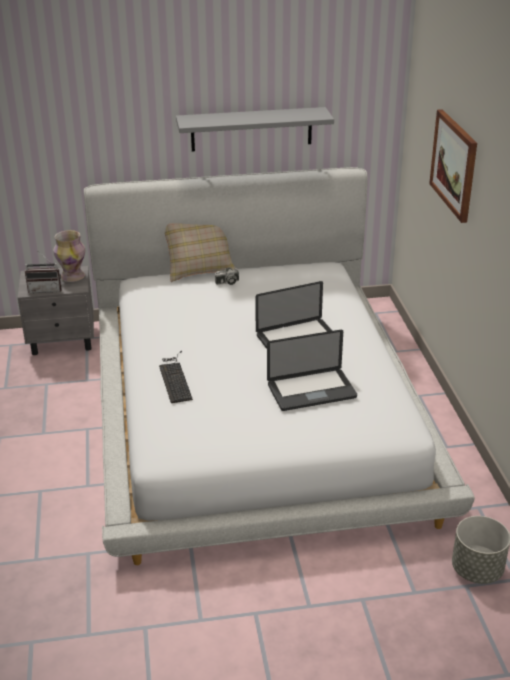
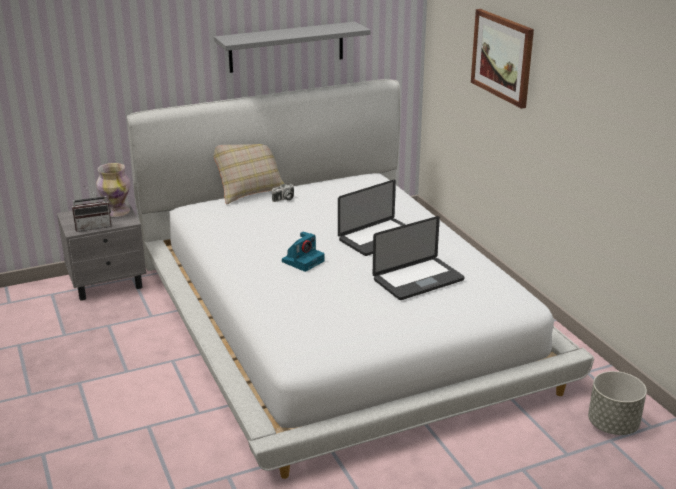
camera: 15 degrees left, 5 degrees down
keyboard [159,351,193,403] -> none
none -> camera [282,232,325,272]

